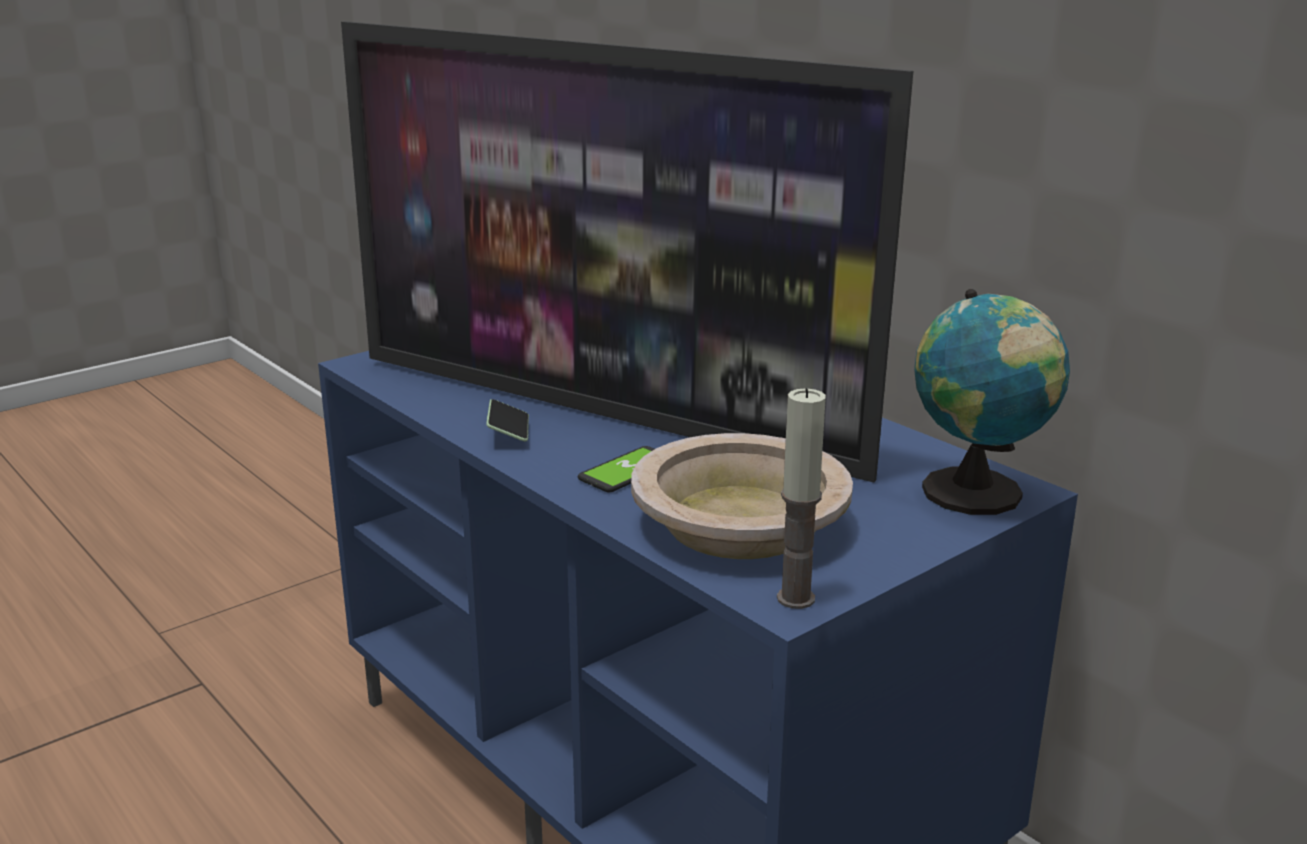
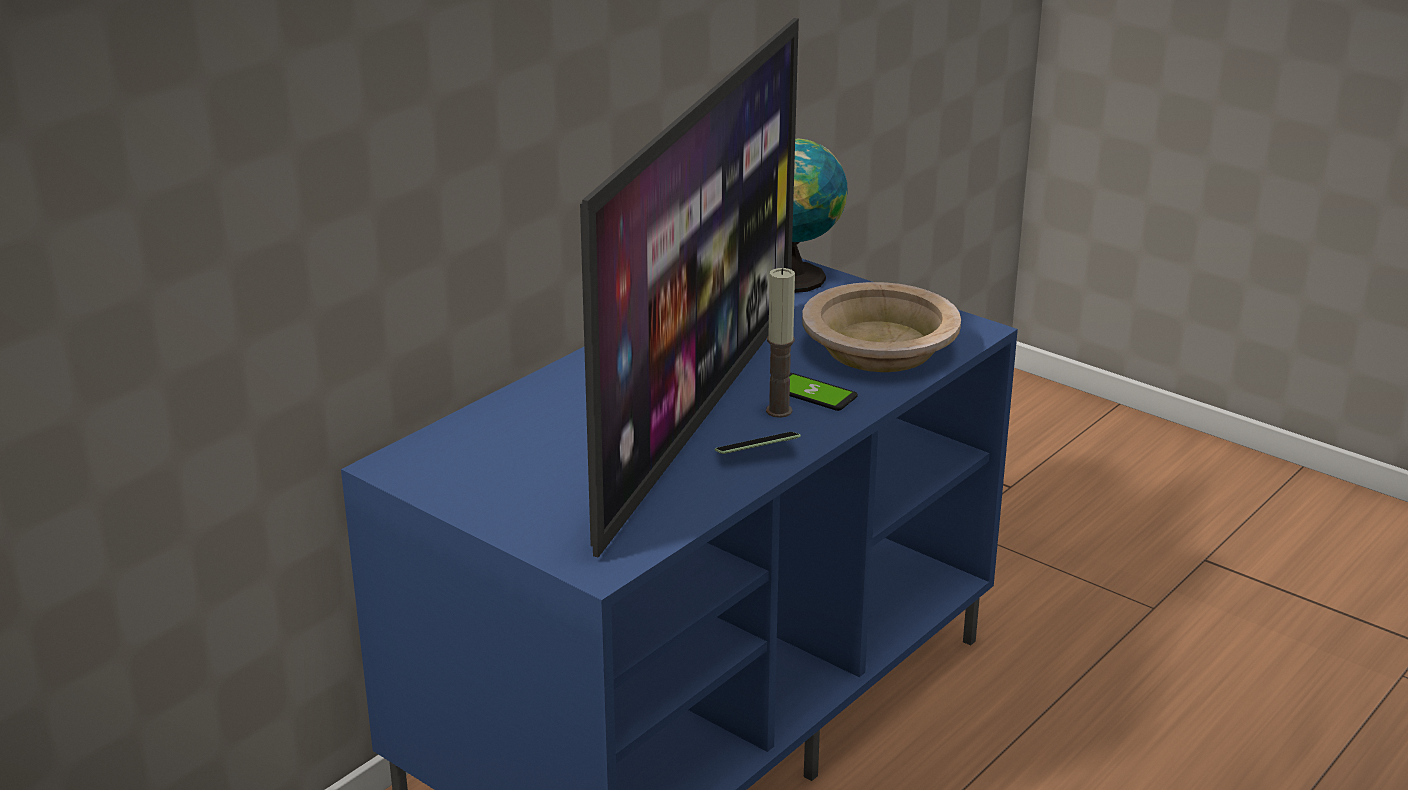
camera: 100 degrees left, 5 degrees up
candle [777,388,826,609] -> candle moved to [766,268,795,418]

